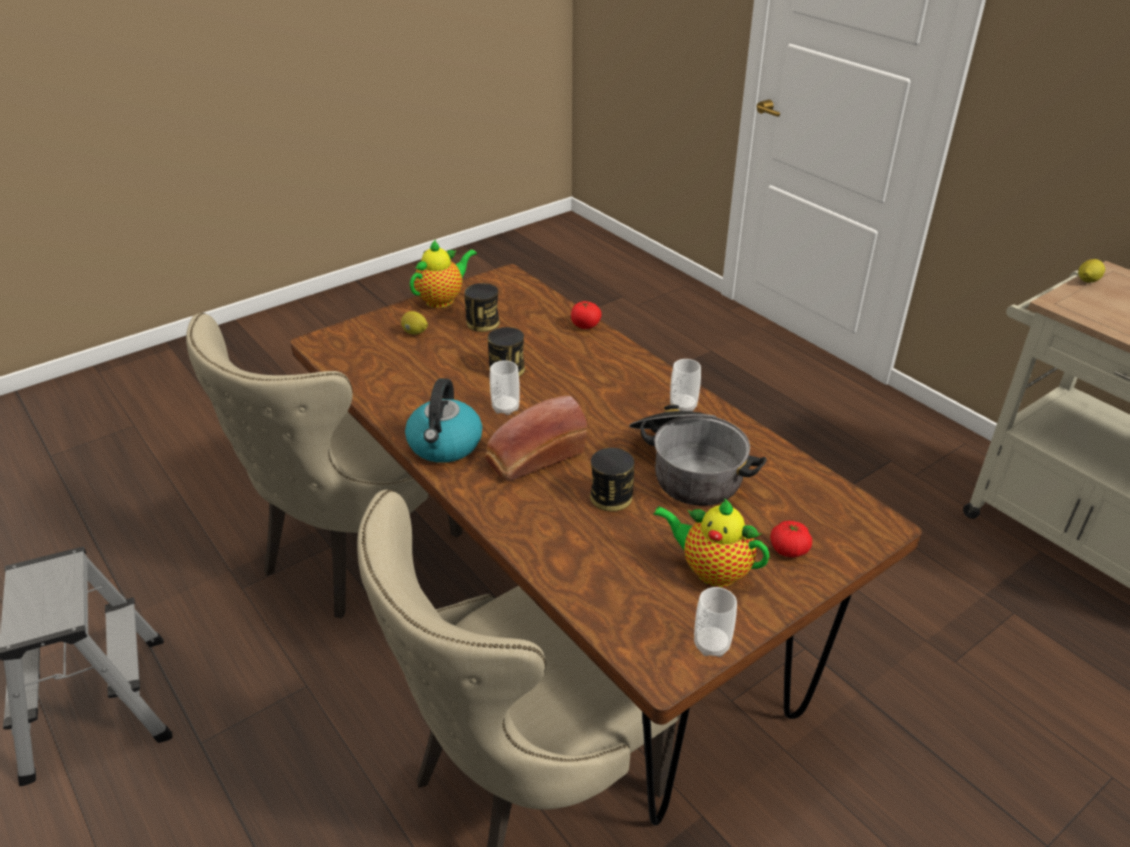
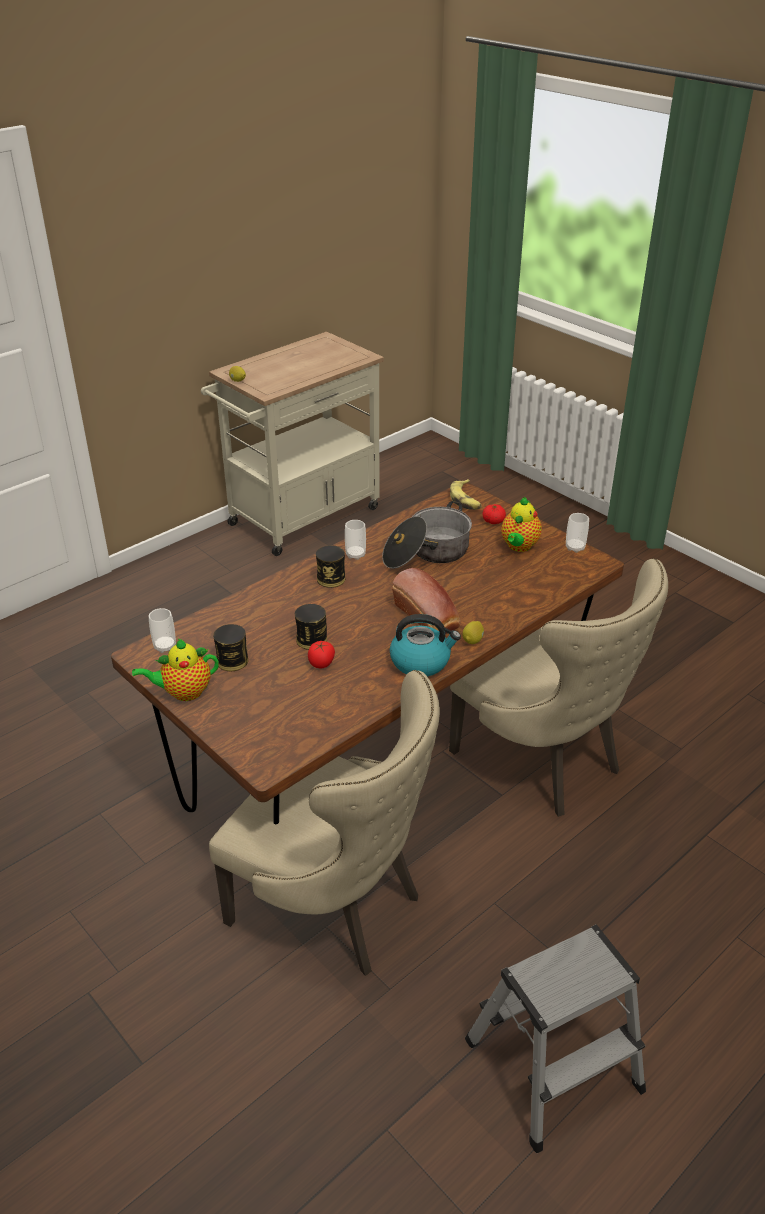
camera: 95 degrees left, 0 degrees up
lemon [401,311,428,335] -> lemon moved to [463,621,484,644]
teapot [410,240,477,308] -> teapot turned 60 degrees counterclockwise [132,639,219,701]
cup [490,360,520,415] -> cup moved to [149,608,176,653]
tomato [571,301,602,329] -> tomato moved to [308,641,335,668]
can [590,448,634,512] -> can moved to [316,545,345,588]
none -> banana [450,479,482,510]

